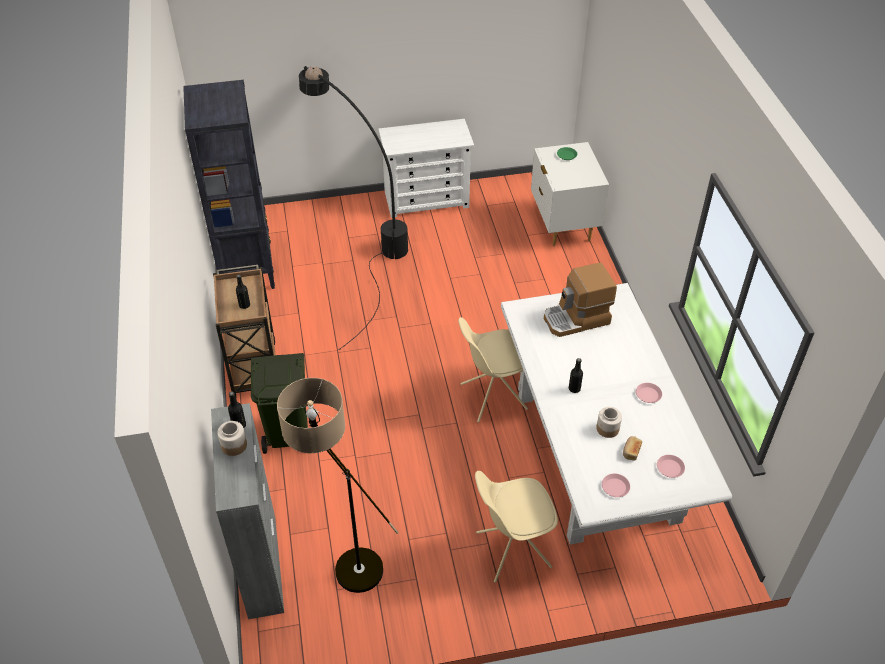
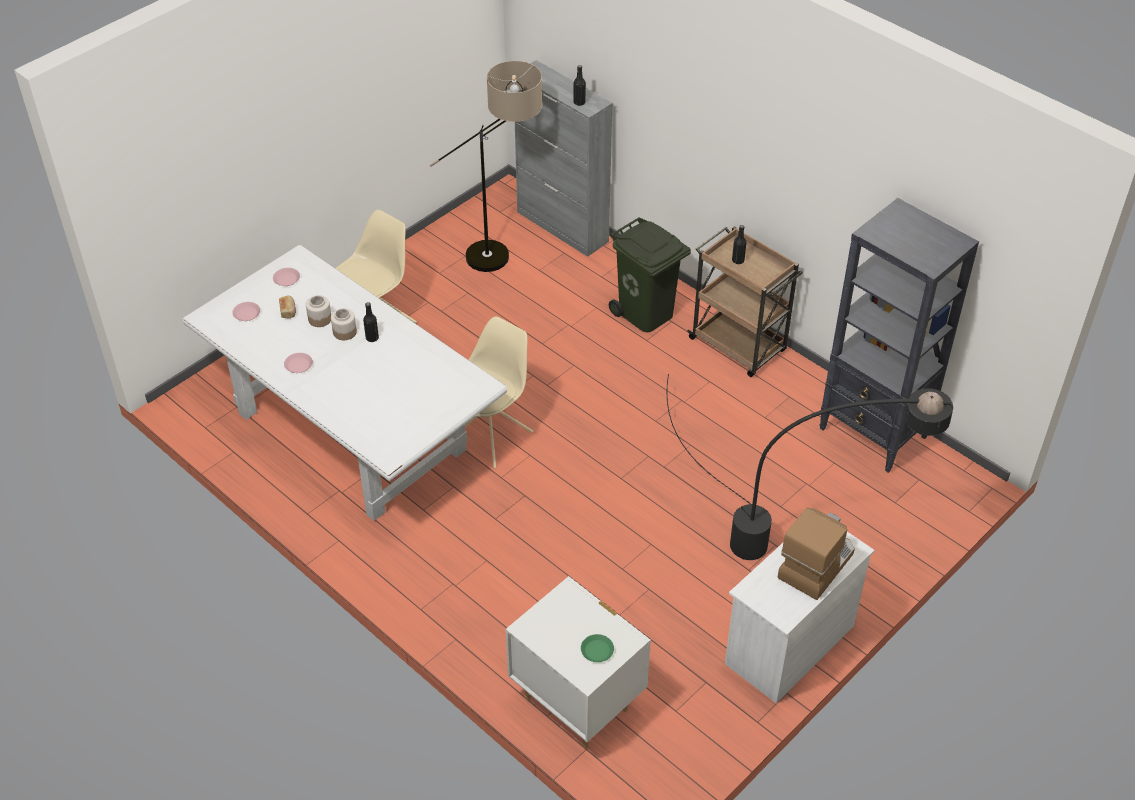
camera: 145 degrees right, 0 degrees up
jar [217,421,247,456] -> jar moved to [331,308,357,340]
coffee machine [544,262,617,337] -> coffee machine moved to [778,508,855,600]

